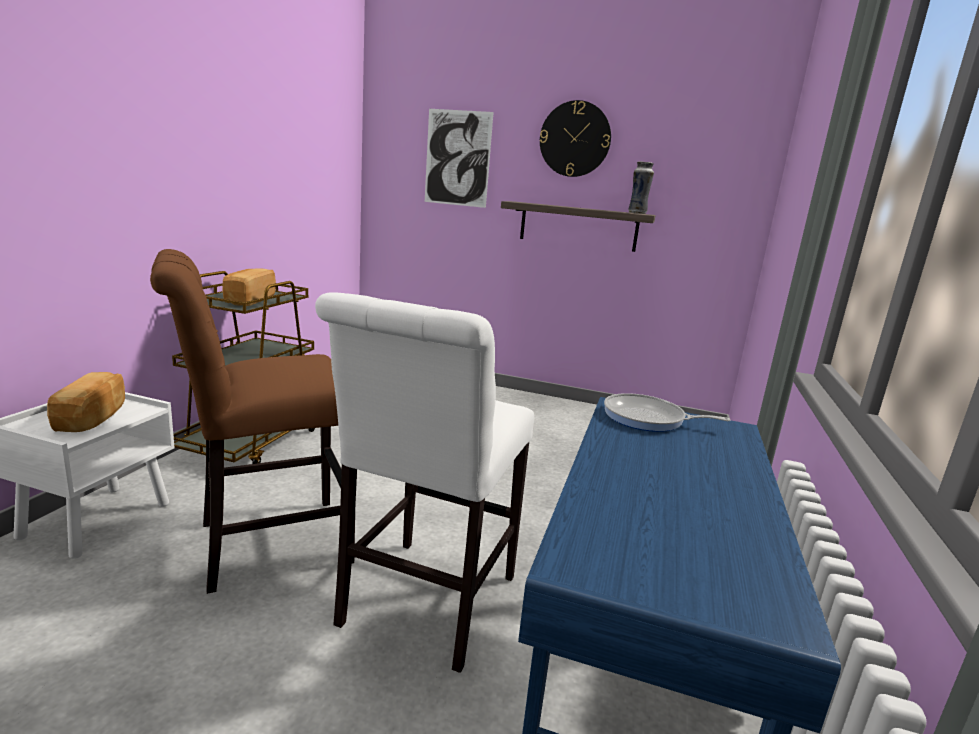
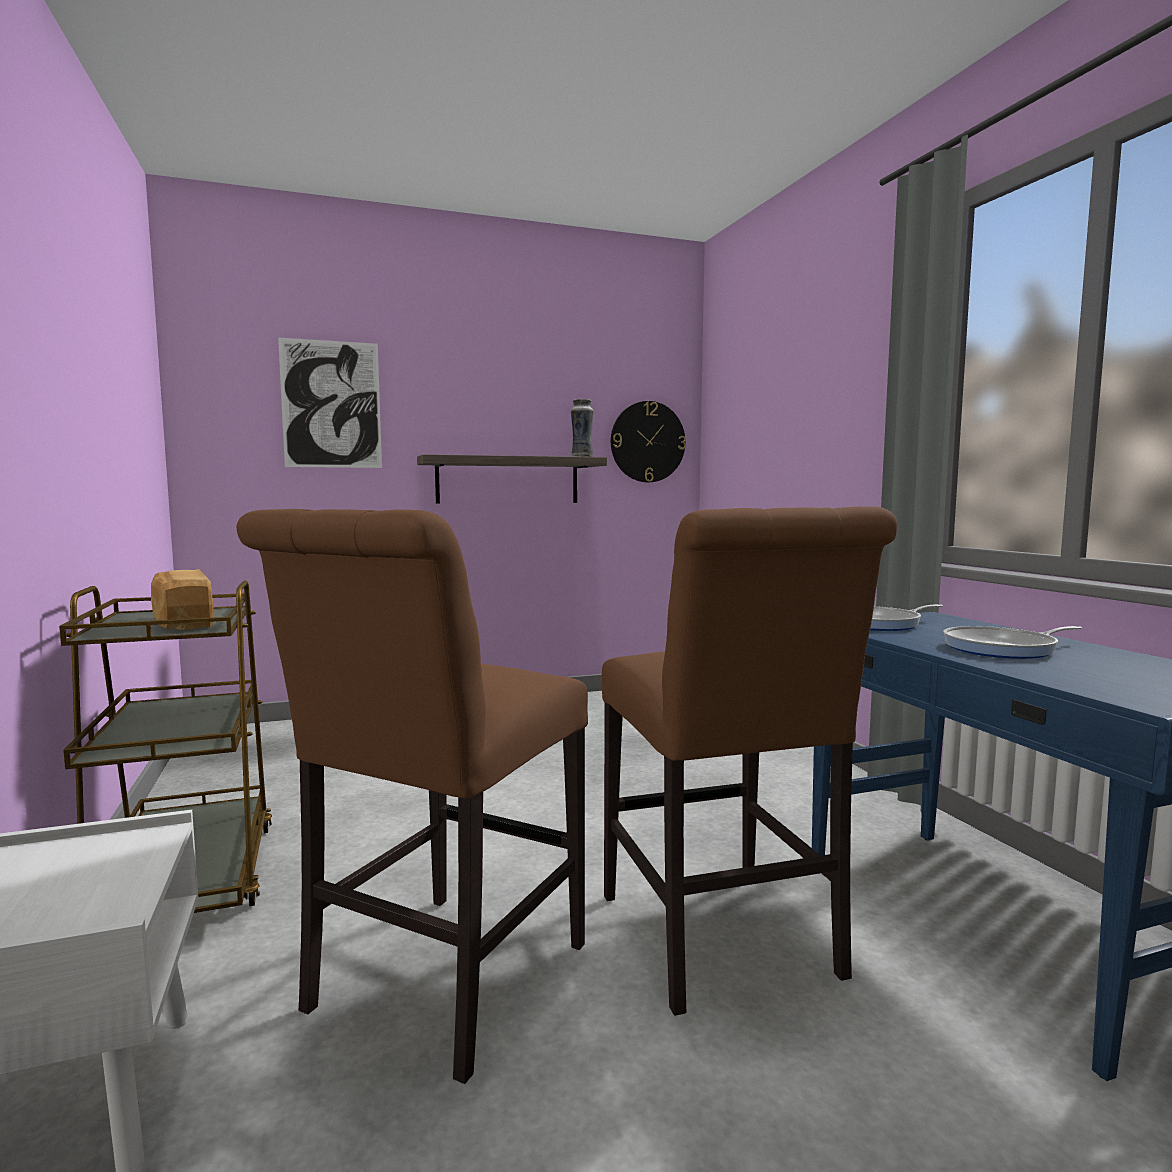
camera: 35 degrees left, 10 degrees down
bread [47,372,125,432] -> none
white stool [315,292,534,673] -> brown stool [602,506,897,1016]
wall clock [540,100,611,177] -> wall clock moved to [611,401,686,482]
none -> frying pan [944,626,1082,659]

